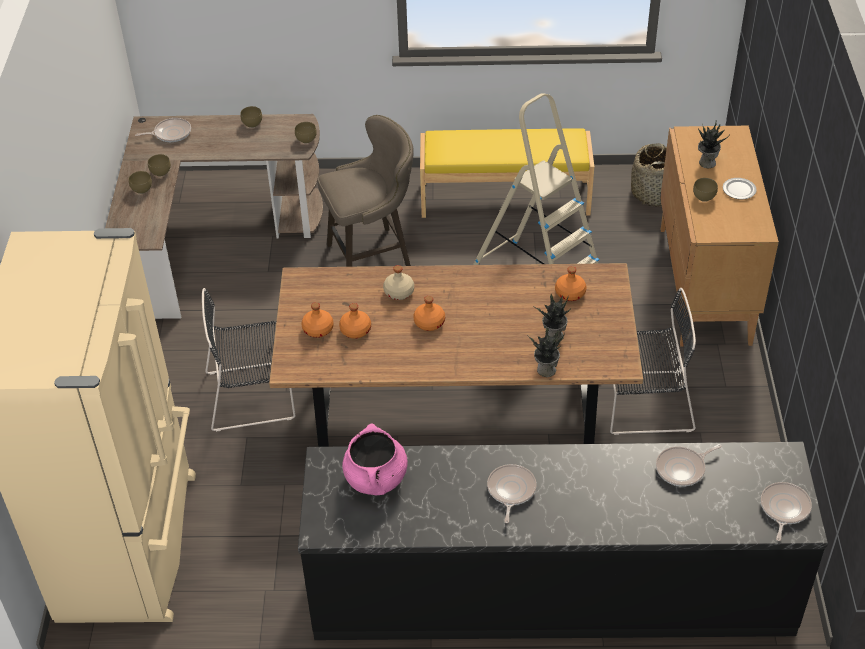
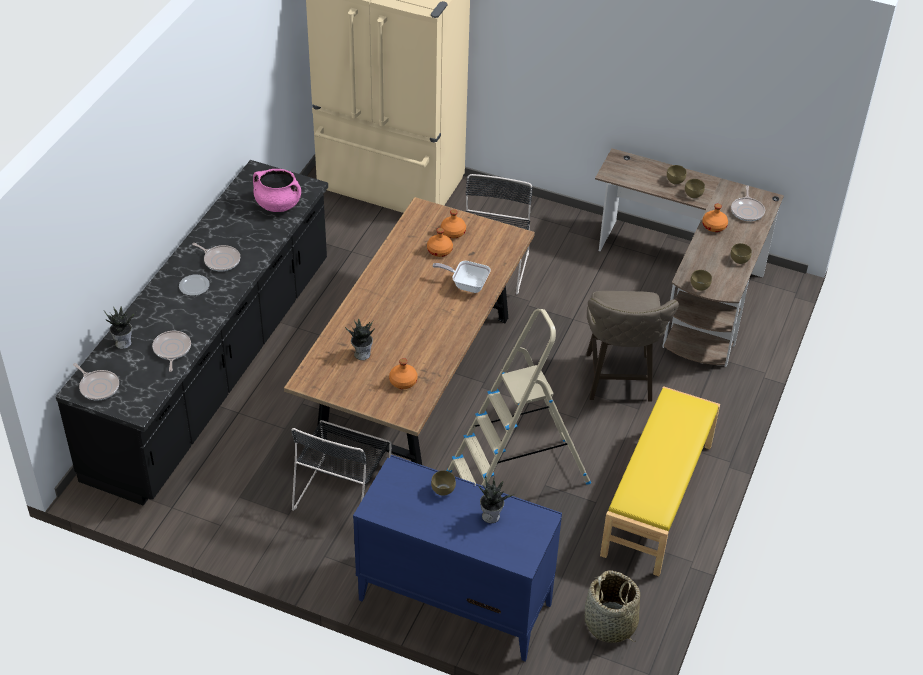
camera: 110 degrees right, 0 degrees up
beige bottle [383,265,414,300] -> frying pan [432,261,491,293]
orange bottle [413,296,445,331] -> orange bottle moved to [702,204,728,232]
potted plant [527,327,565,377] -> potted plant moved to [104,306,137,349]
brown cabinet [660,126,779,347] -> blue cabinet [353,455,562,662]
plate [723,178,757,199] -> plate moved to [179,274,210,296]

